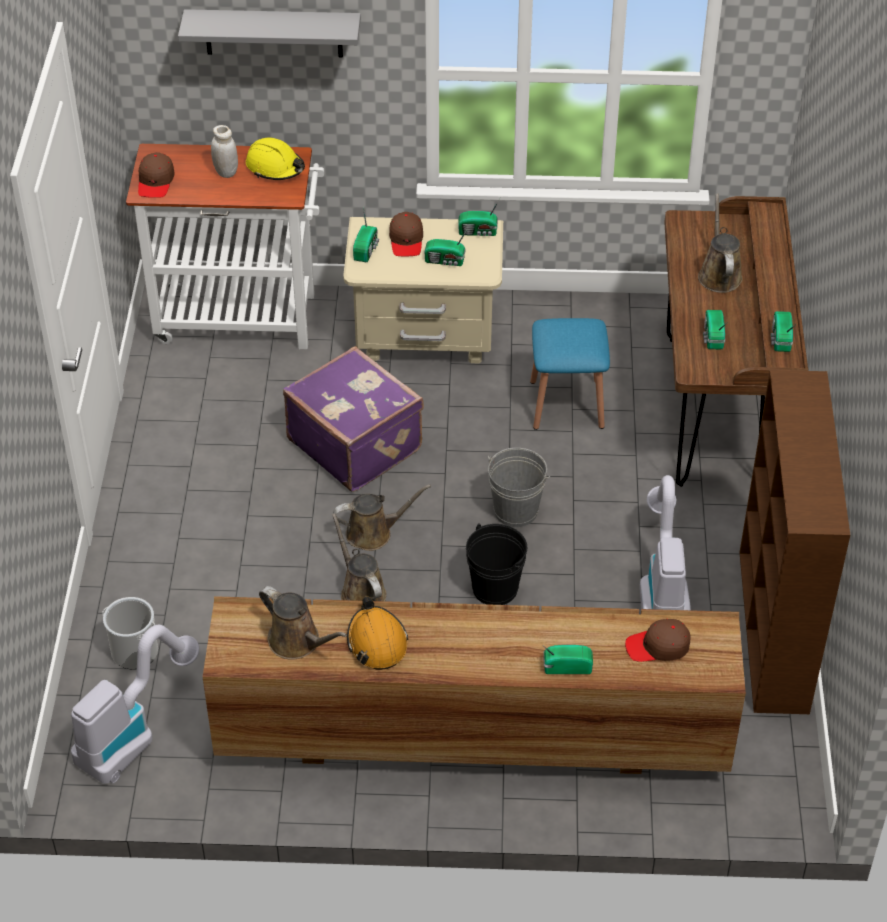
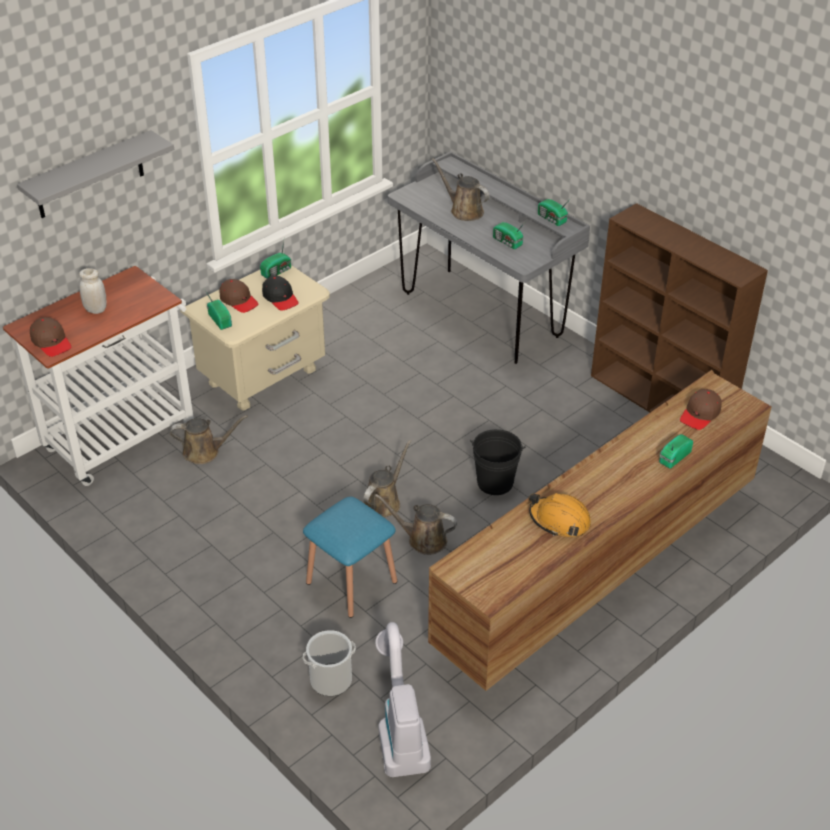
camera: 45 degrees left, 5 degrees down
yellow hard hat [246,137,305,180] -> none
brown watering can [259,586,347,660] -> brown watering can moved to [170,415,248,464]
purple suitcase [283,346,424,492] -> none
radio [424,228,468,266] -> black cap [262,276,299,311]
grey bucket [488,448,550,527] -> none
blue stool [530,318,610,430] -> blue stool moved to [303,497,397,618]
vacuum cleaner [640,475,691,610] -> none
brown desk [664,196,809,487] -> grey desk [388,151,590,364]

